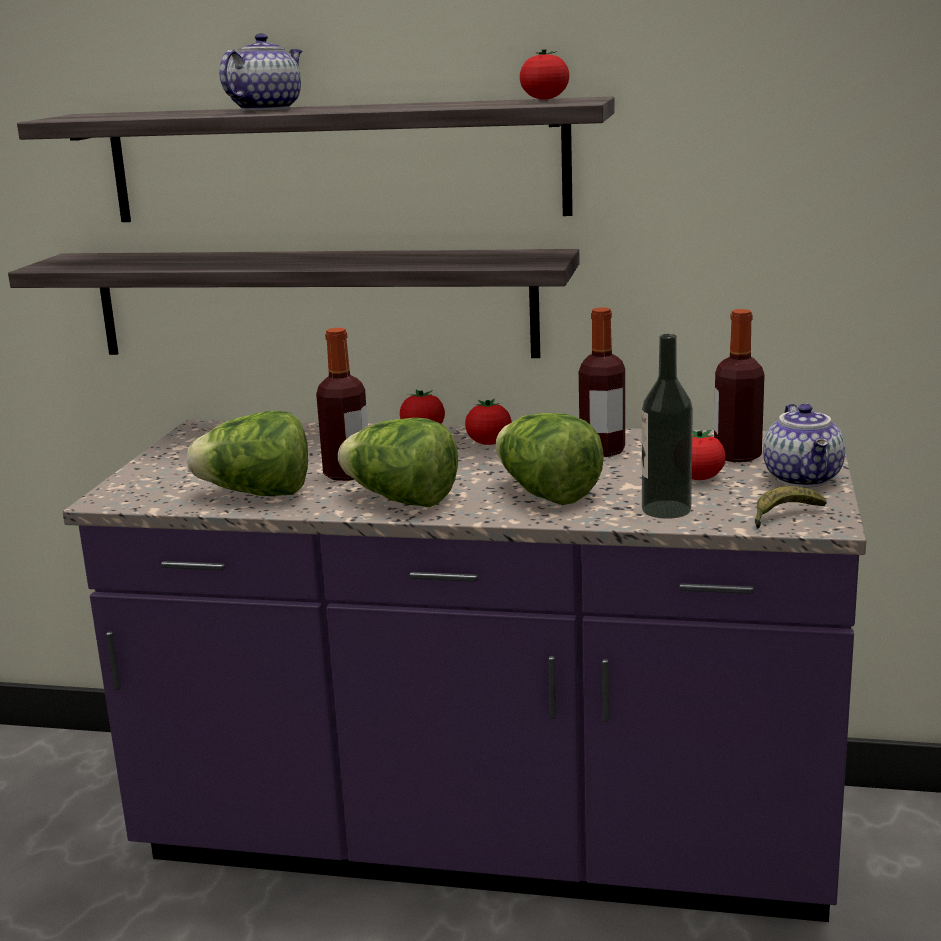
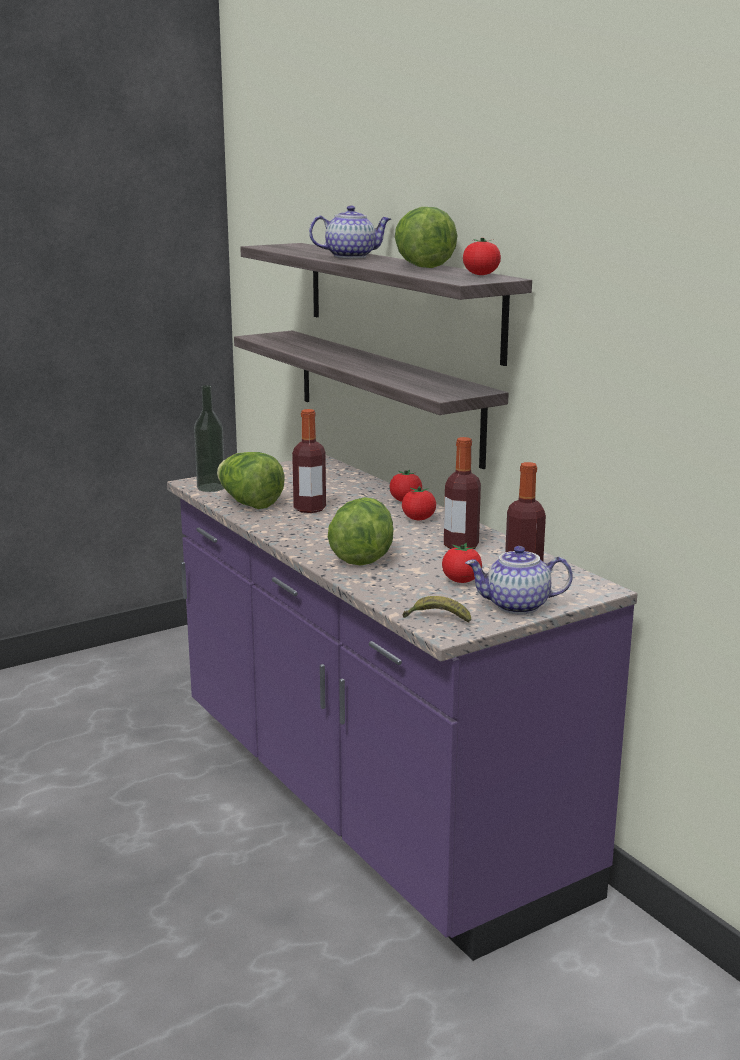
camera: 45 degrees right, 0 degrees up
lettuce [338,417,458,507] -> lettuce moved to [395,207,457,268]
bottle [642,334,693,519] -> bottle moved to [194,385,224,492]
teapot [763,404,845,487] -> teapot turned 45 degrees clockwise [465,546,573,614]

